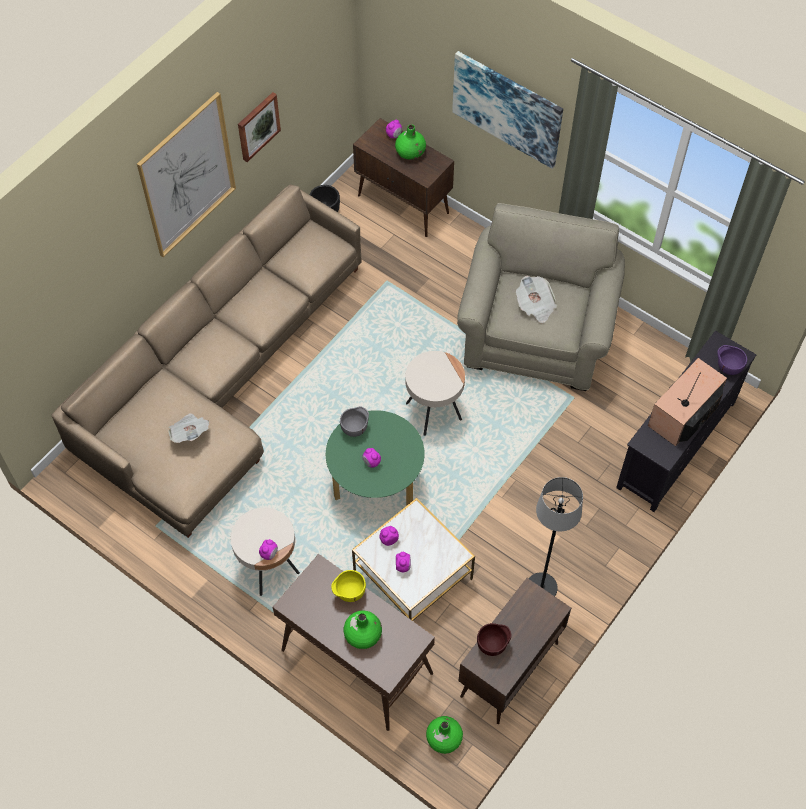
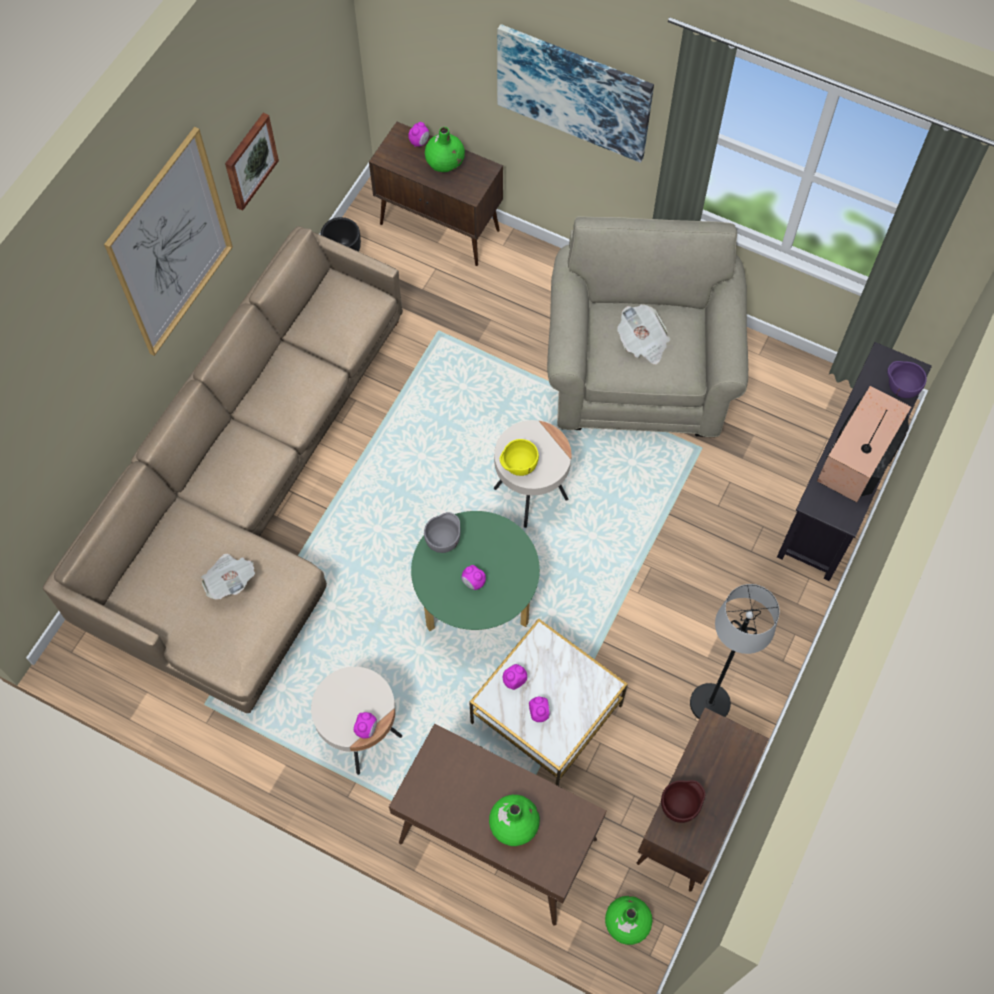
camera: 10 degrees left, 5 degrees up
yellow bowl [331,570,366,602] -> yellow bowl moved to [500,439,539,476]

